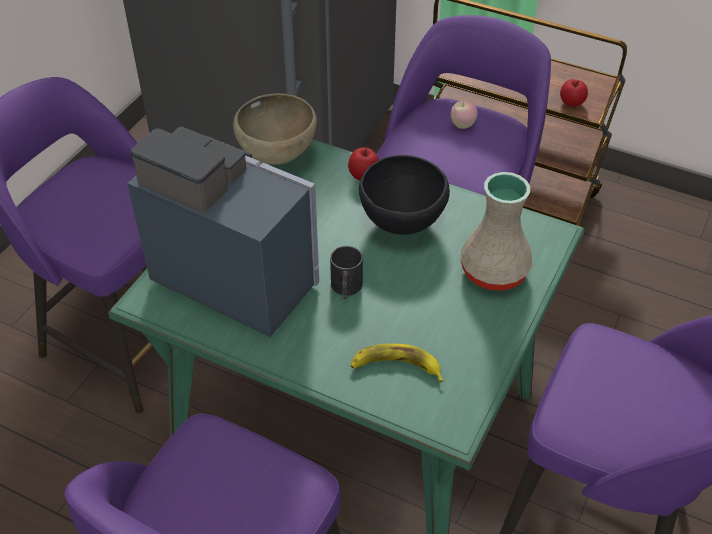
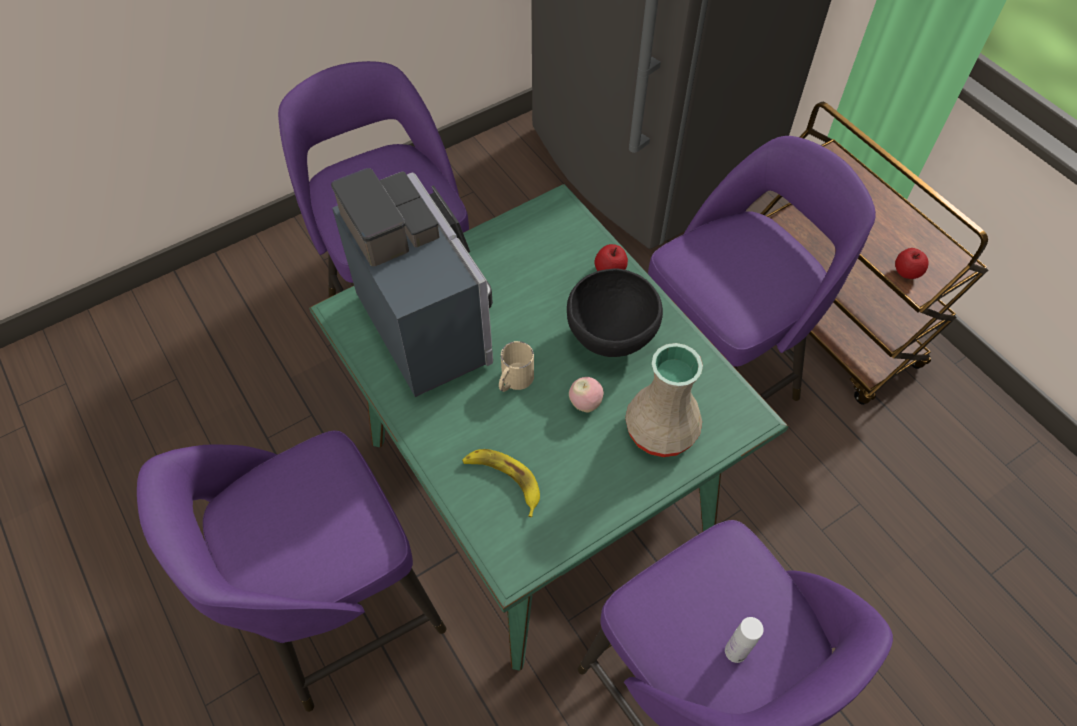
camera: 30 degrees right, 10 degrees up
brown bowl [233,93,317,165] -> none
black mug [330,246,363,299] -> beige mug [499,341,534,392]
apple [451,100,478,129] -> apple moved to [569,377,604,412]
none -> white bottle [725,617,764,663]

